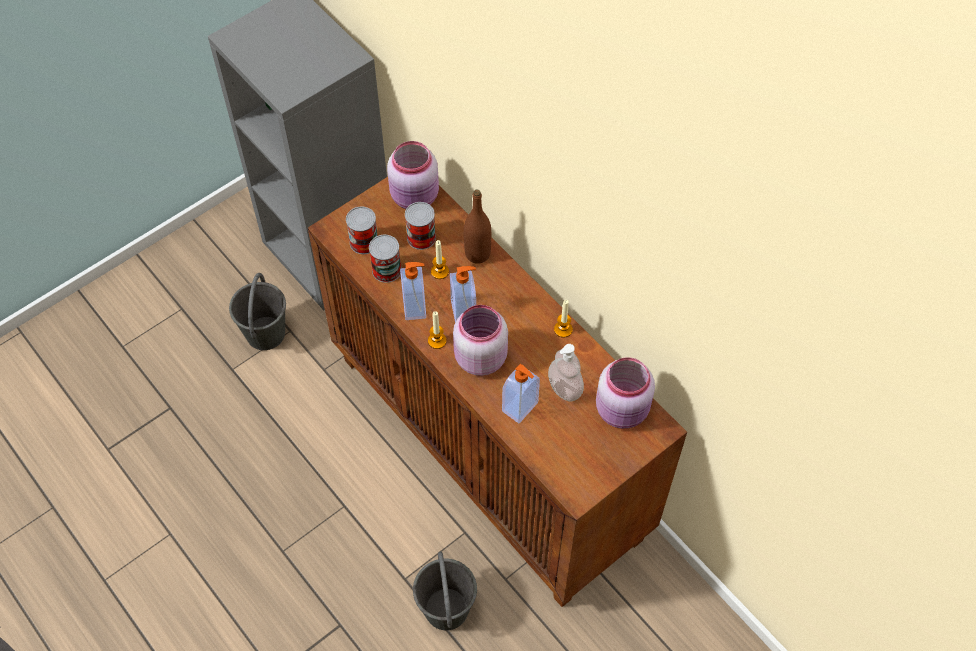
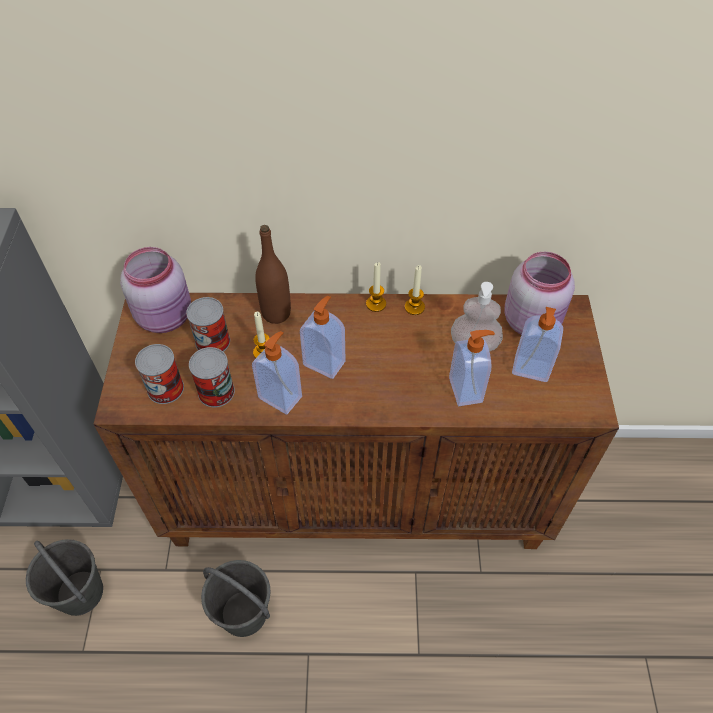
camera: 50 degrees left, 5 degrees down
grey bucket [413,551,477,630] -> grey bucket moved to [201,560,271,637]
candle [428,311,446,349] -> candle moved to [366,262,386,312]
pink jar [453,305,508,376] -> none
none -> soap dispenser [512,307,563,382]

